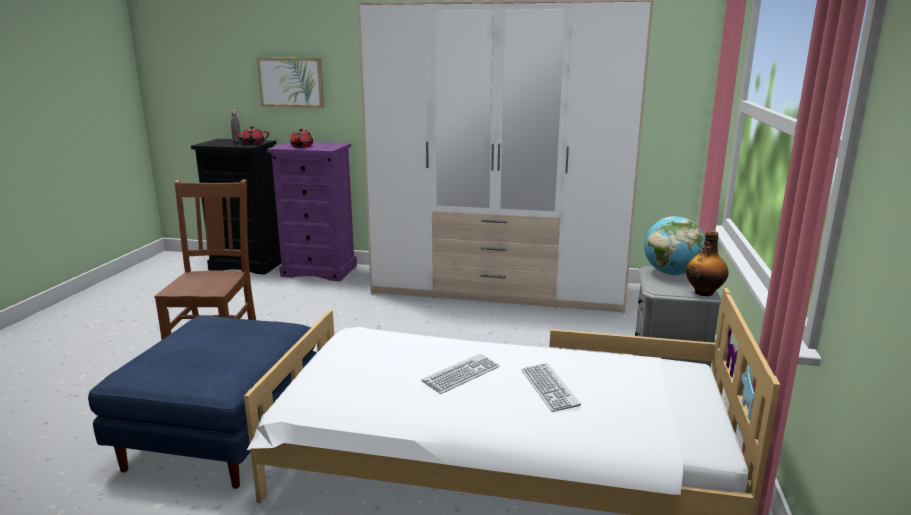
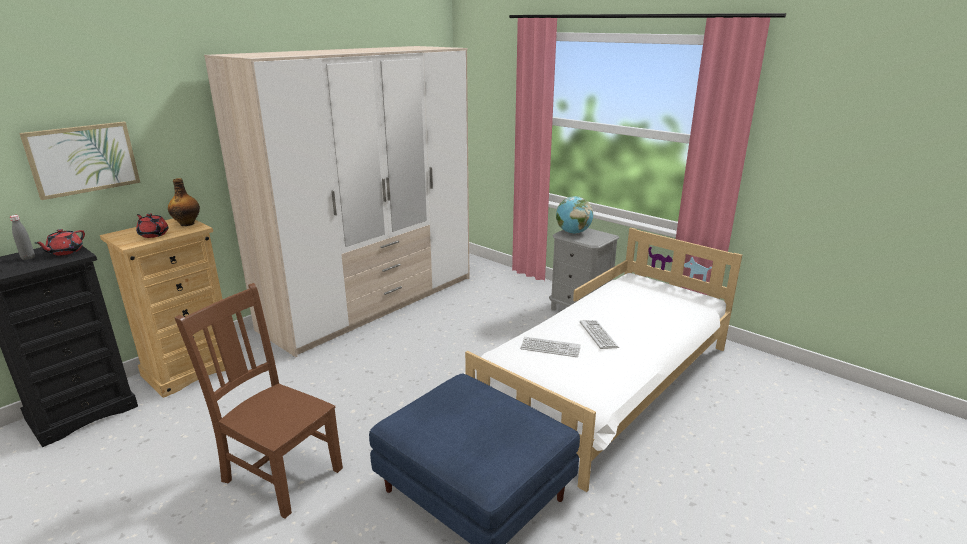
camera: 60 degrees left, 5 degrees up
purple dresser [267,142,357,281] -> beige dresser [100,219,225,398]
keyboard [521,363,581,412] -> keyboard moved to [520,337,581,357]
bottle [686,231,729,296] -> bottle moved to [168,178,200,226]

